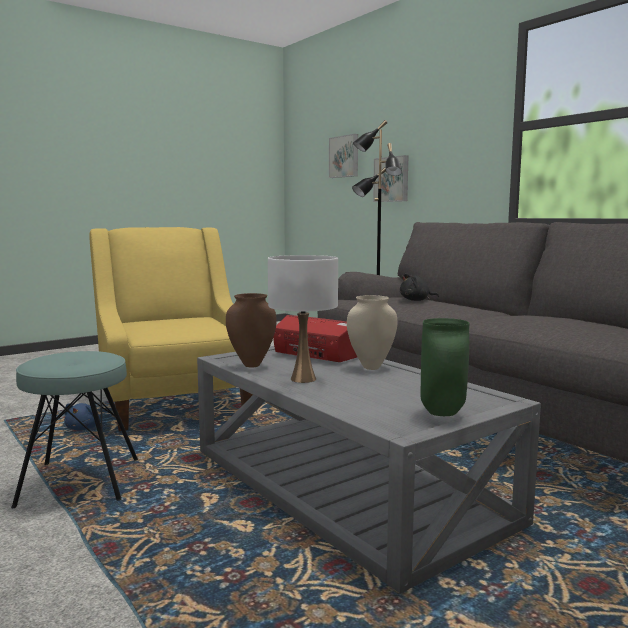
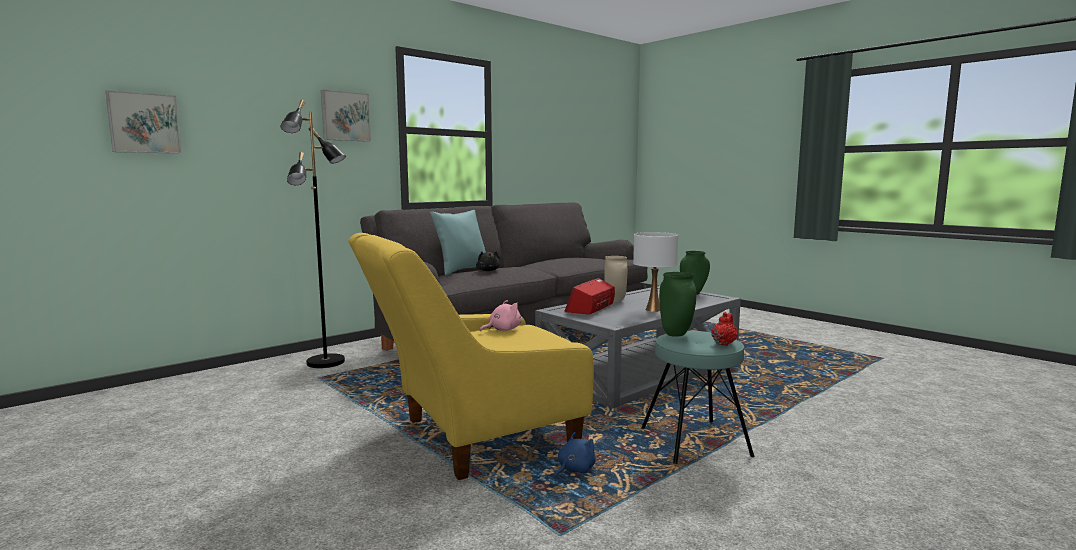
camera: 95 degrees left, 0 degrees up
blue plush toy [64,403,100,431] -> blue plush toy turned 45 degrees counterclockwise [554,432,596,479]
brown vase [226,293,277,368] -> none
picture [373,155,408,202] -> picture moved to [321,89,371,142]
none -> turquoise pillow [430,210,486,275]
none -> pink plush toy [480,300,521,331]
none -> green vase [659,272,696,337]
none -> red teapot [711,312,738,346]

